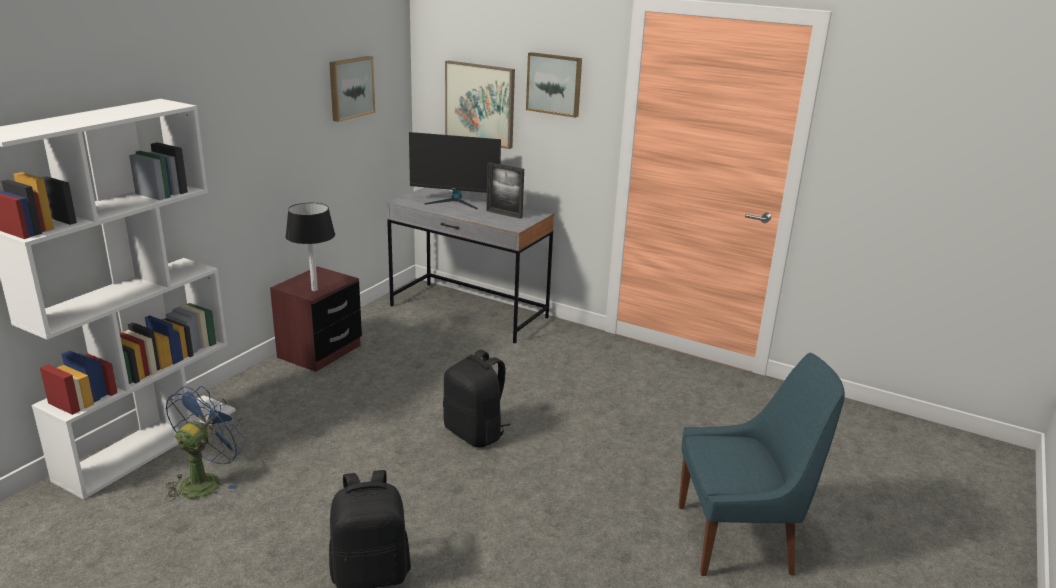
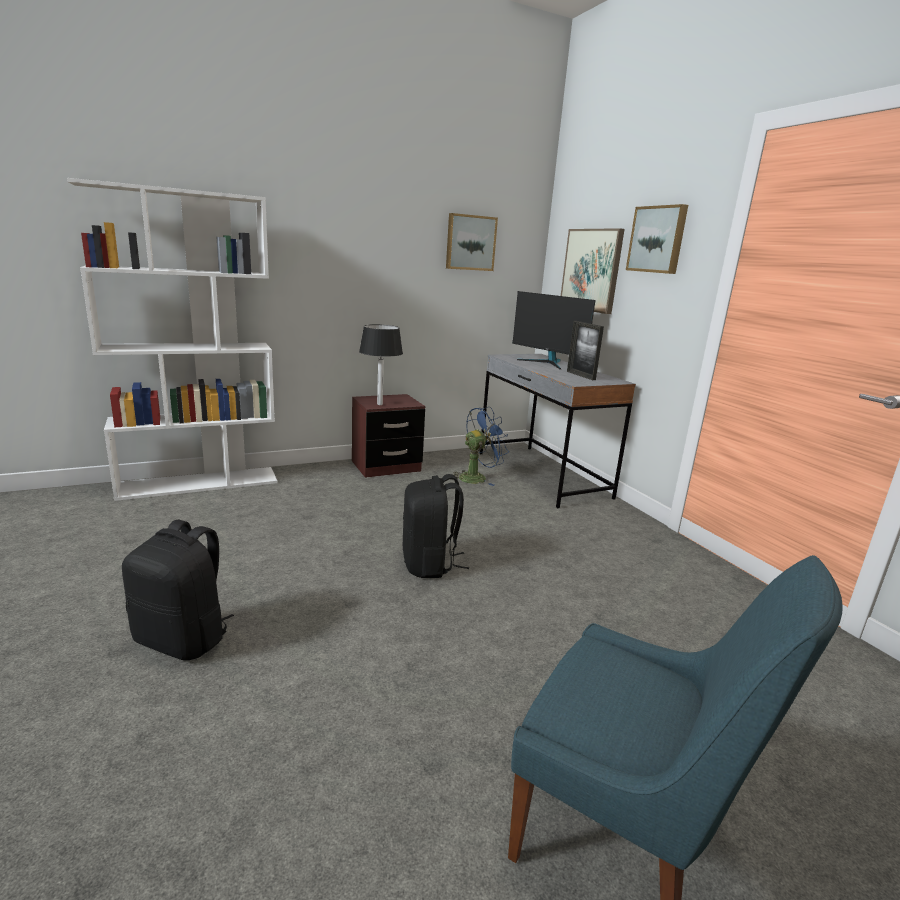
camera: 35 degrees right, 5 degrees down
blue fan [165,386,247,501] -> blue fan moved to [451,407,509,486]

